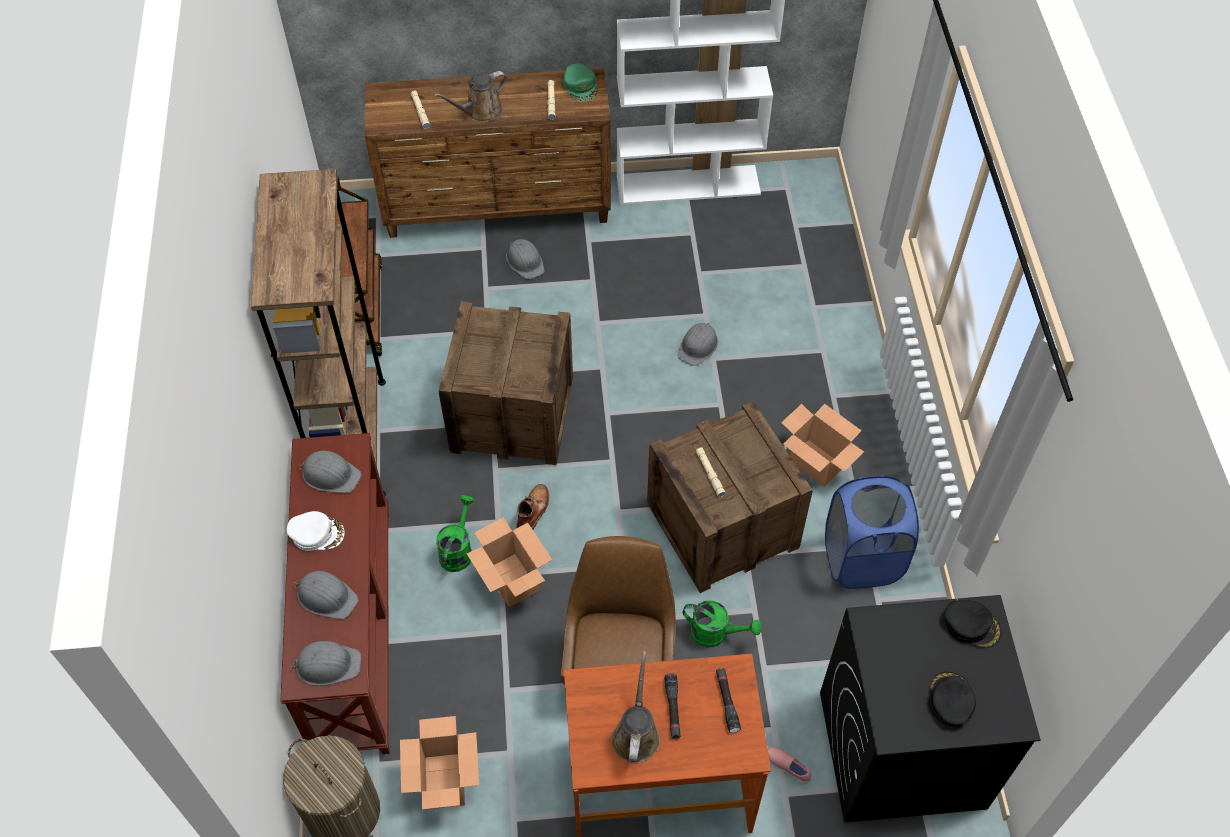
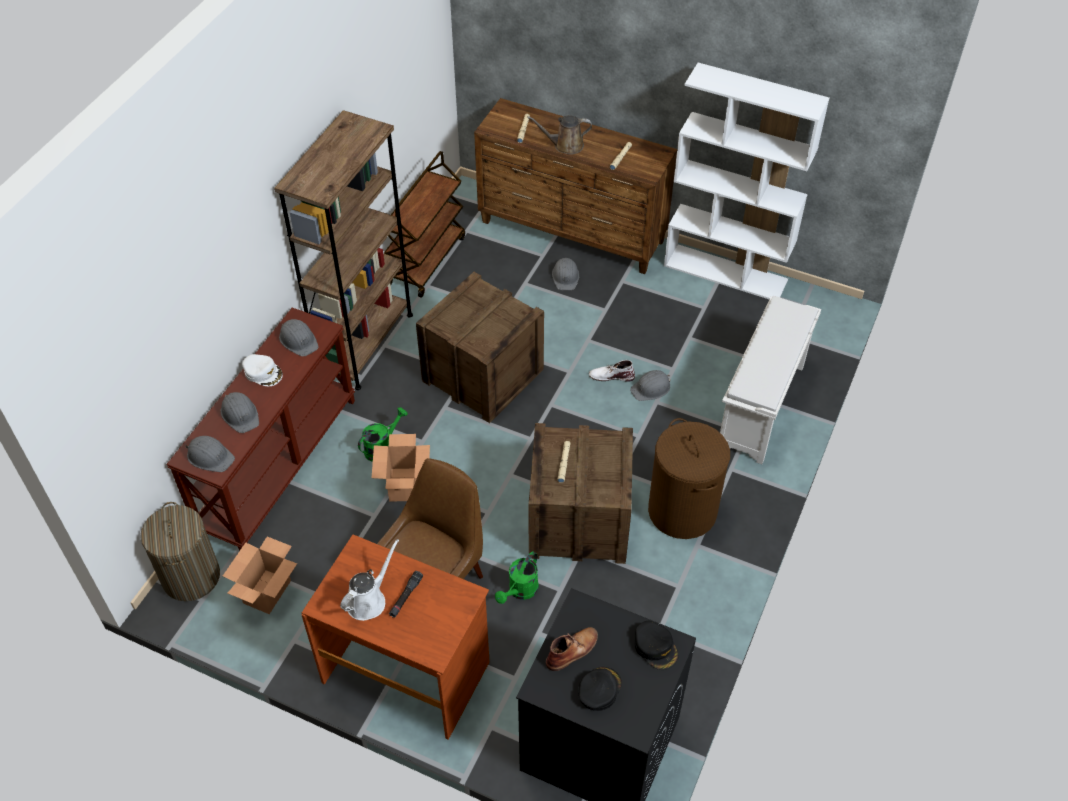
camera: 30 degrees right, 5 degrees down
brown boot [516,484,549,530] -> brown boot moved to [546,627,598,671]
green cap [563,63,598,102] -> none
brown watering can [612,651,660,763] -> white watering can [340,539,399,621]
green watering can [683,600,762,647] -> green watering can turned 75 degrees clockwise [495,551,539,604]
black flashlight [716,668,741,733] -> none
pink shoe [768,747,811,784] -> none
cardboard box [781,404,864,487] -> brown laundry basket [648,418,730,539]
blue laundry basket [825,475,919,589] -> none
none -> white boot [589,360,635,382]
none -> white shoe rack [720,296,821,464]

